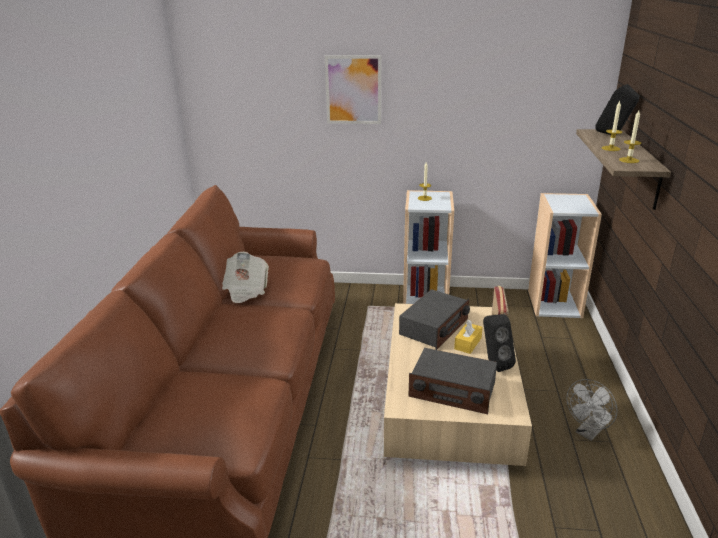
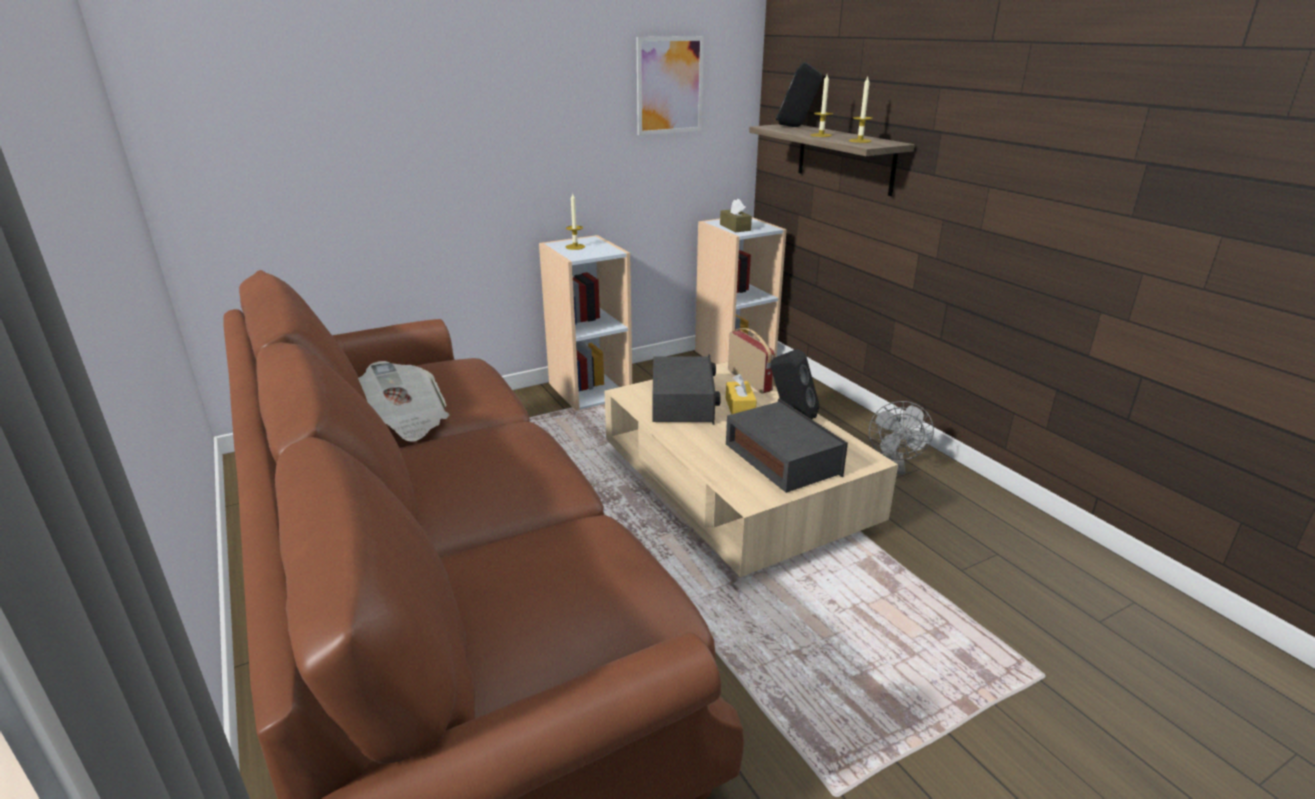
camera: 35 degrees left, 0 degrees up
picture [325,55,381,124] -> picture moved to [636,36,704,135]
radio [408,348,497,414] -> radio turned 105 degrees counterclockwise [726,398,848,493]
none -> brown tissue box [720,199,752,233]

